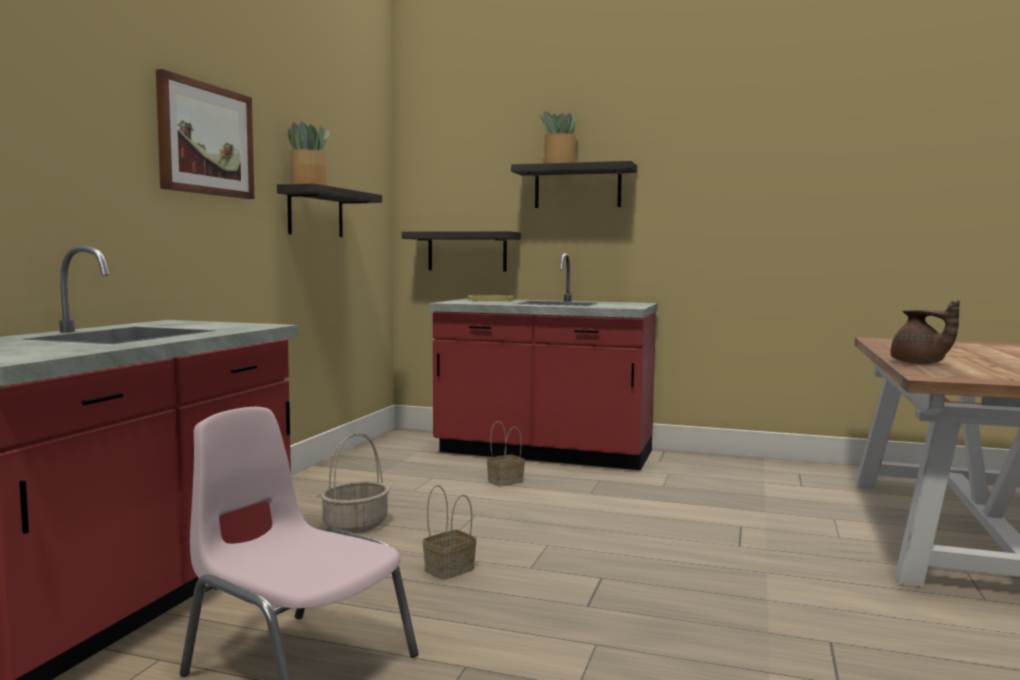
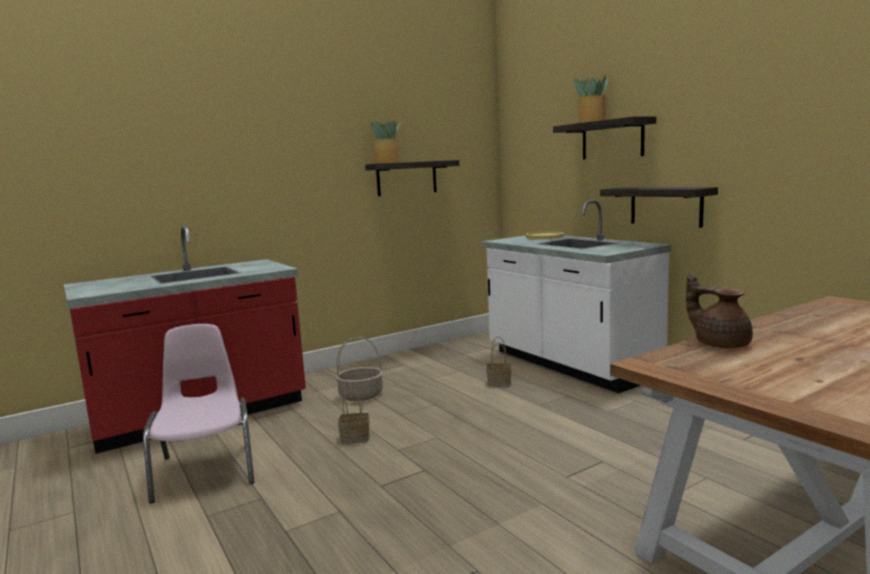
camera: 40 degrees right, 5 degrees up
picture [156,69,254,199] -> none
shelf [402,231,521,271] -> shelf moved to [600,187,718,228]
red counter [429,253,658,470] -> white counter [481,200,671,393]
brown teapot [891,300,960,364] -> brown teapot turned 135 degrees clockwise [686,274,753,348]

